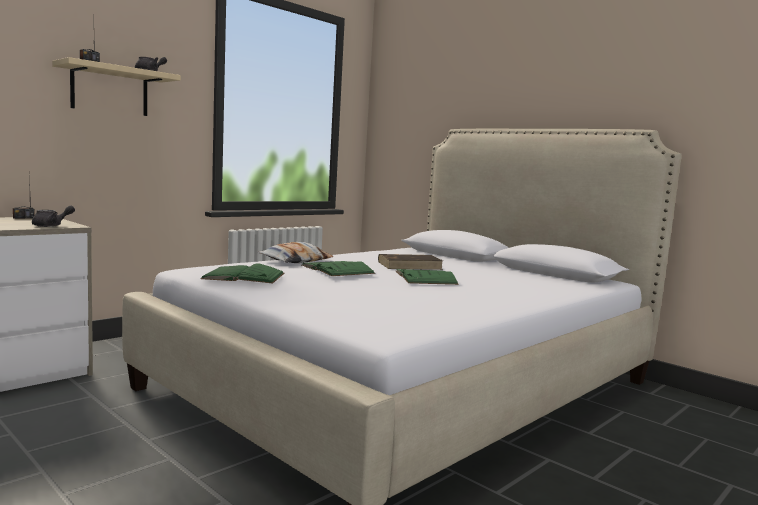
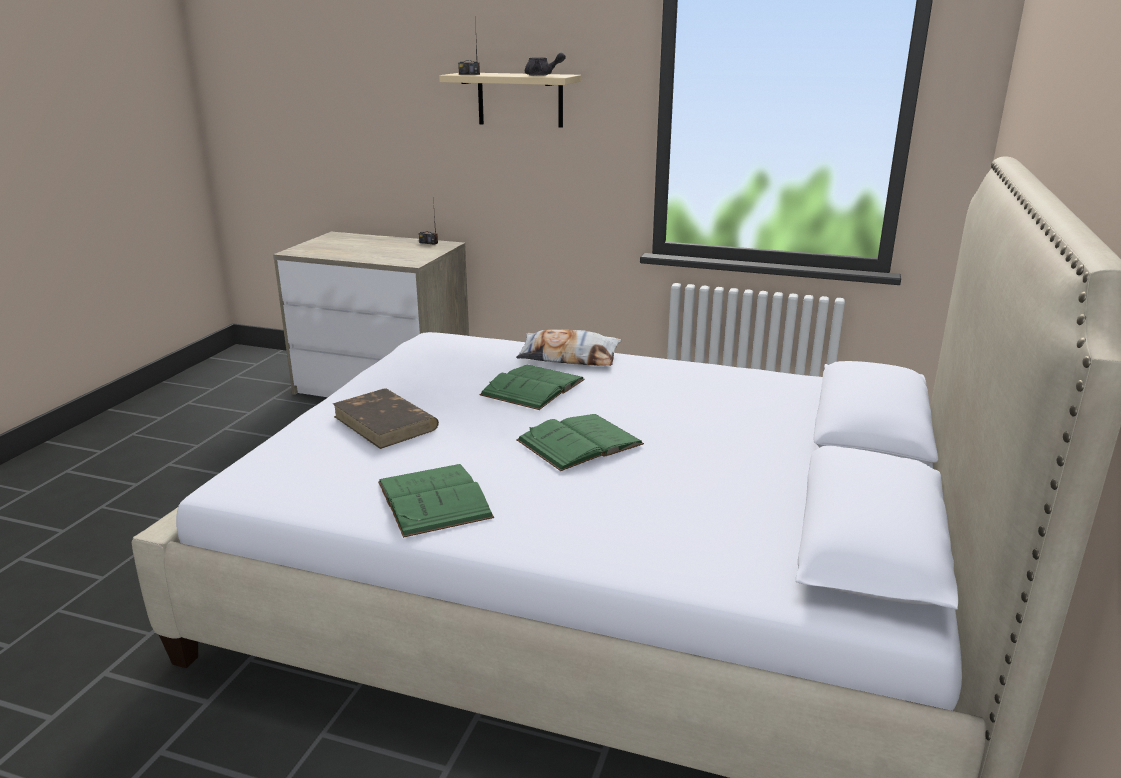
camera: 65 degrees right, 15 degrees up
grey teapot [32,205,75,227] -> none
green book [200,264,285,284] -> green book moved to [378,464,494,538]
brown book [378,254,443,270] -> brown book moved to [333,388,439,449]

